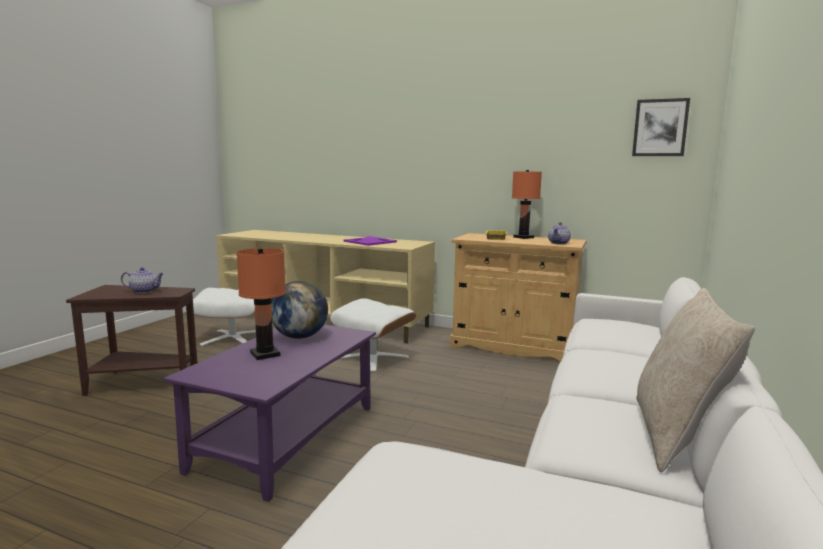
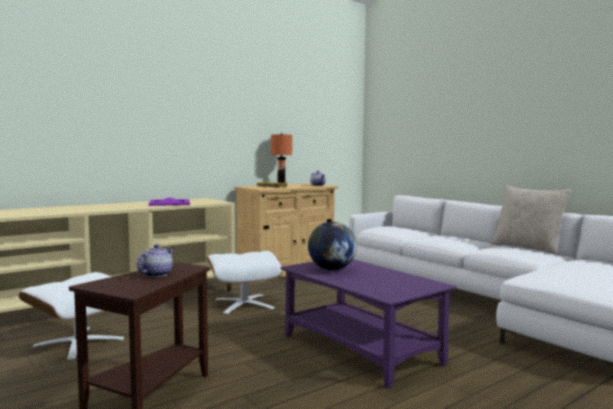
camera: 60 degrees left, 5 degrees down
orange table lamp [236,248,286,360] -> none
picture [632,98,690,156] -> none

